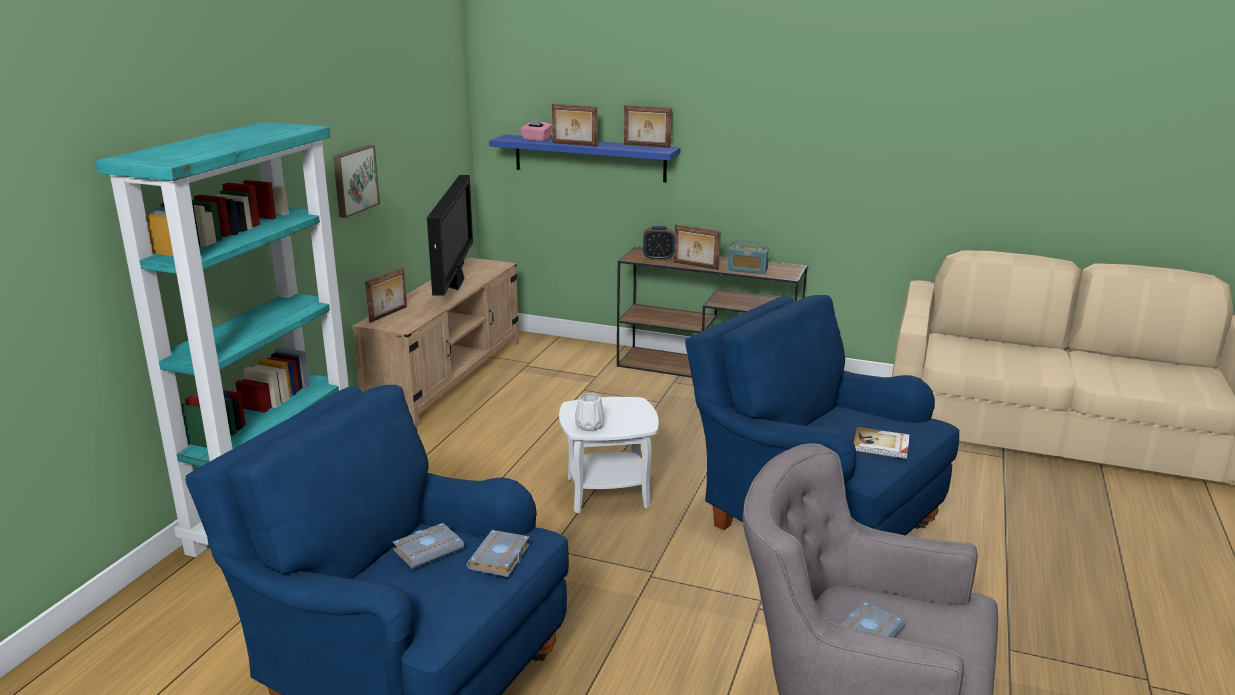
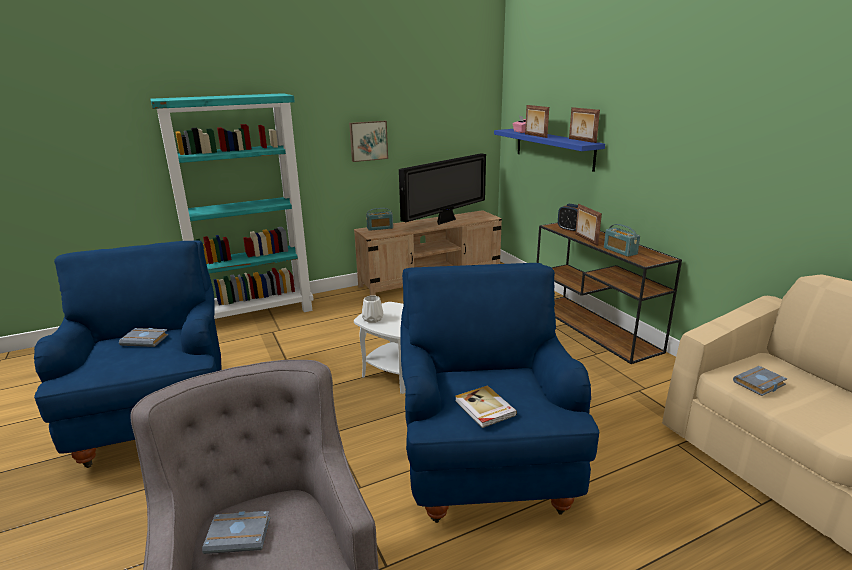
camera: 45 degrees right, 0 degrees up
picture frame [365,267,407,323] -> radio [366,208,393,231]
grey book [466,530,530,577] -> grey book moved to [733,366,787,396]

